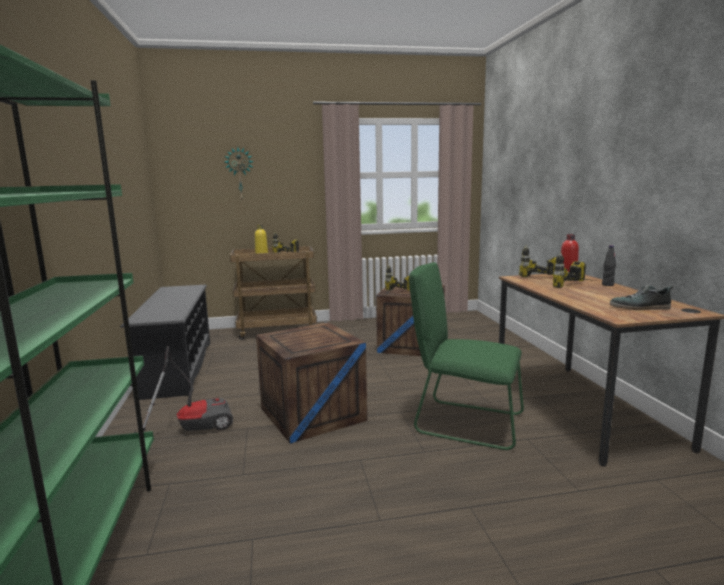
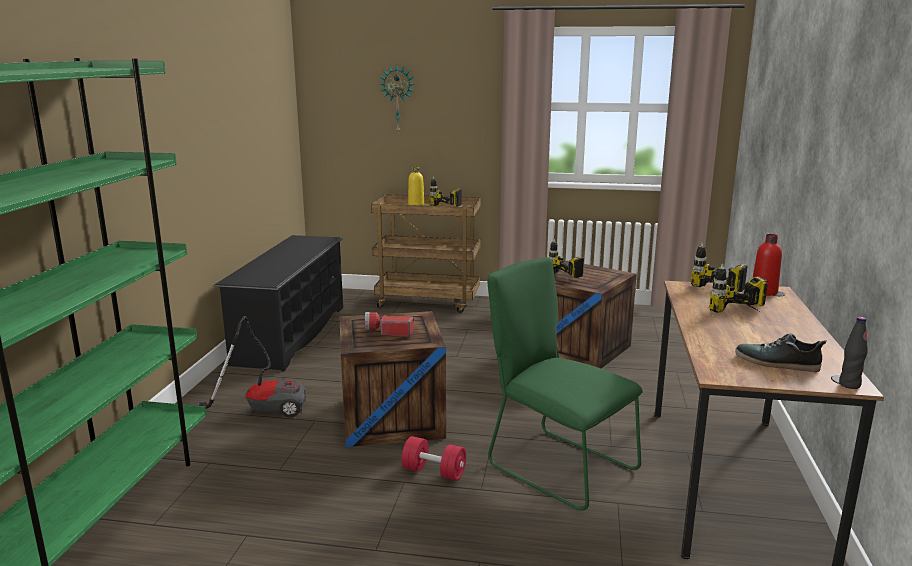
camera: 20 degrees right, 5 degrees up
black bottle [602,245,616,286] -> black bottle moved to [839,317,868,389]
none -> flashlight [365,312,414,337]
none -> red dumbbell [402,436,466,481]

